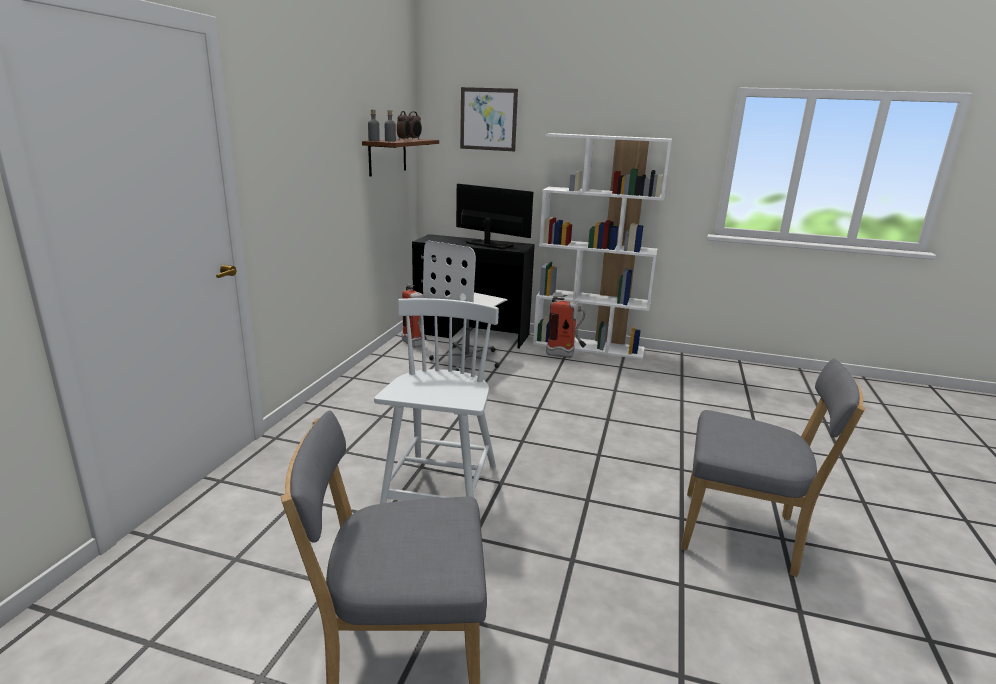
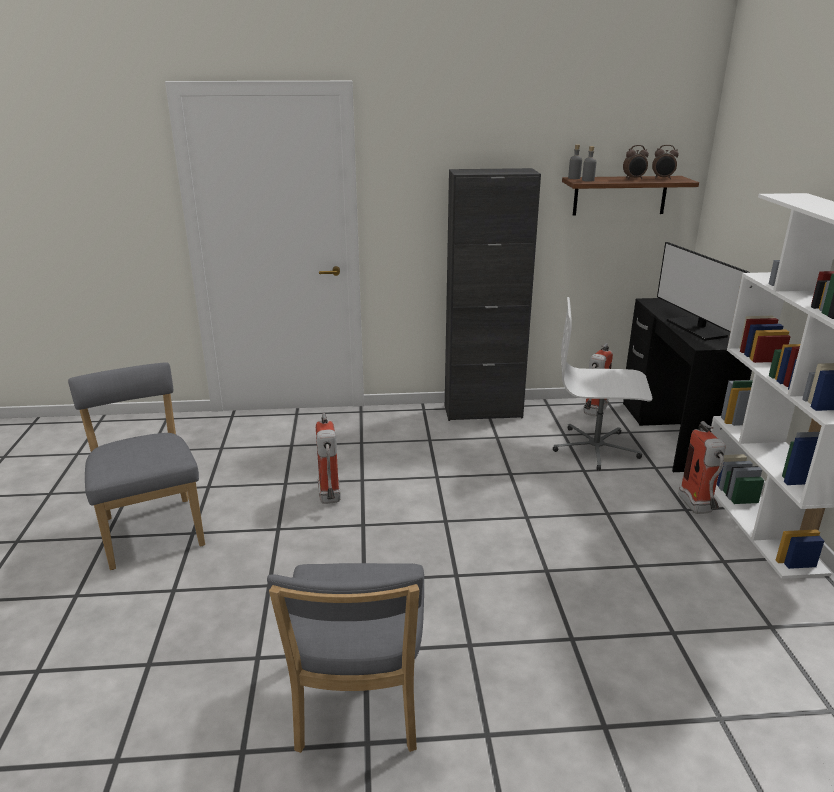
camera: 70 degrees right, 5 degrees up
white chair [374,298,499,504] -> fire extinguisher [316,413,341,504]
monitor [456,184,533,250] -> monitor turned 150 degrees clockwise [657,242,750,341]
picture [460,87,518,151] -> none
none -> black cabinet [445,168,541,421]

